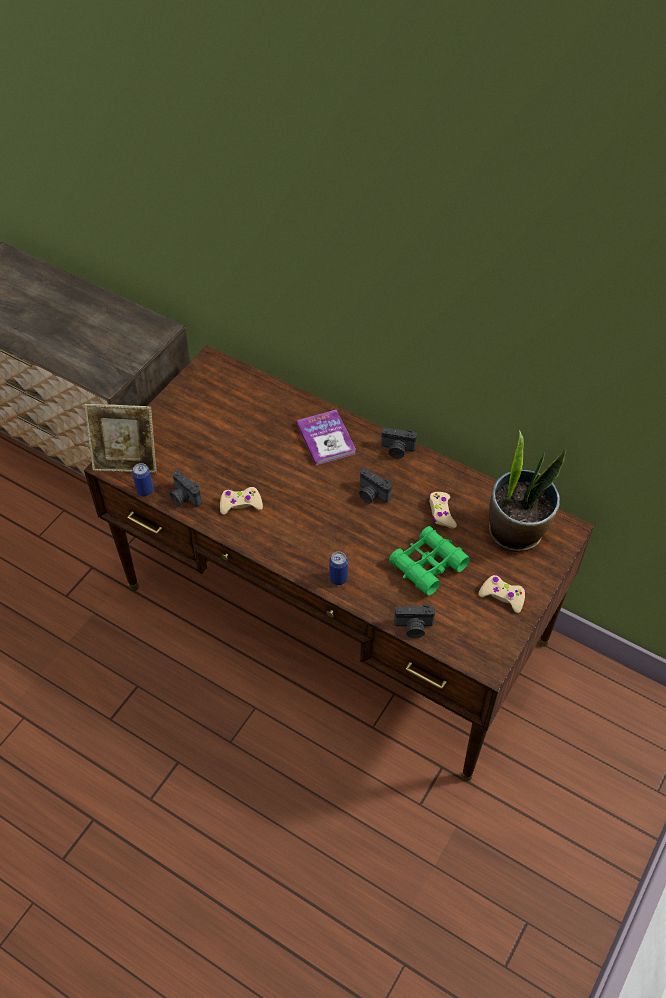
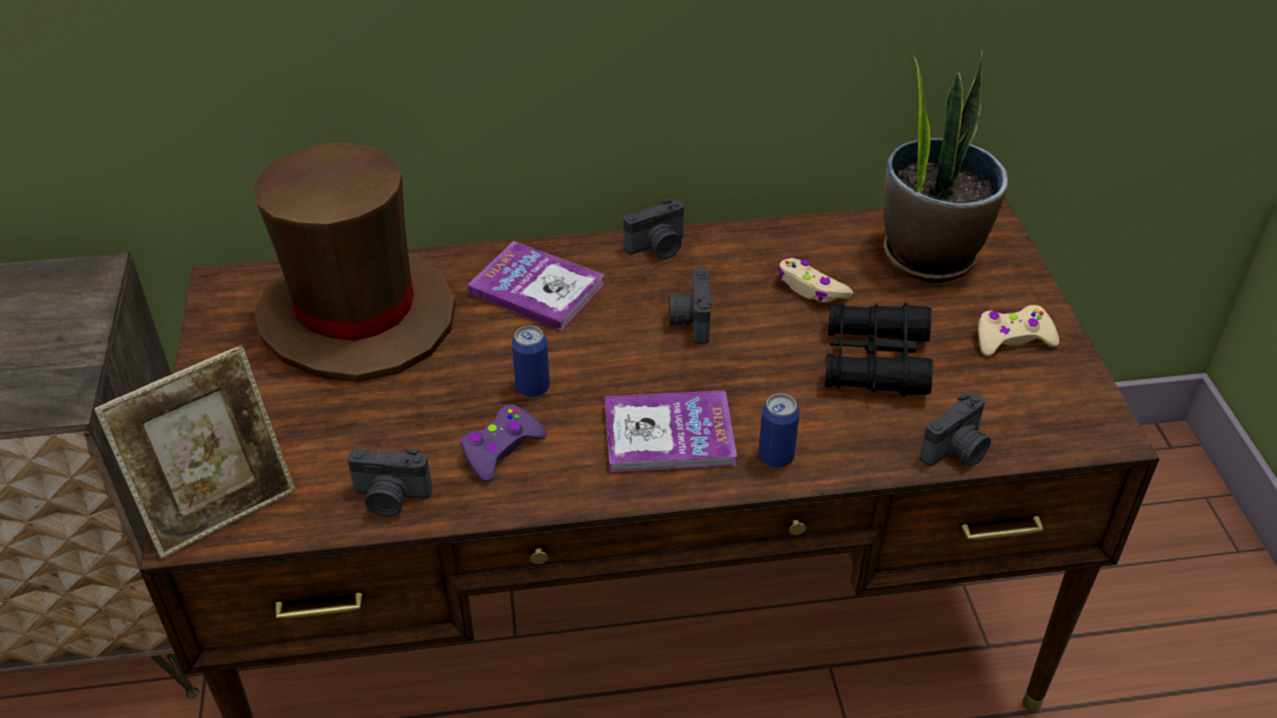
camera: 40 degrees left, 10 degrees down
can [132,463,154,496] -> can moved to [512,325,550,398]
beige game controller [220,487,263,515] -> purple game controller [460,405,547,482]
camera [359,468,392,504] -> camera turned 90 degrees clockwise [669,268,713,344]
green binoculars [389,526,470,596] -> black binoculars [825,303,933,396]
none -> brown hat [253,143,456,383]
none -> book [605,390,737,472]

